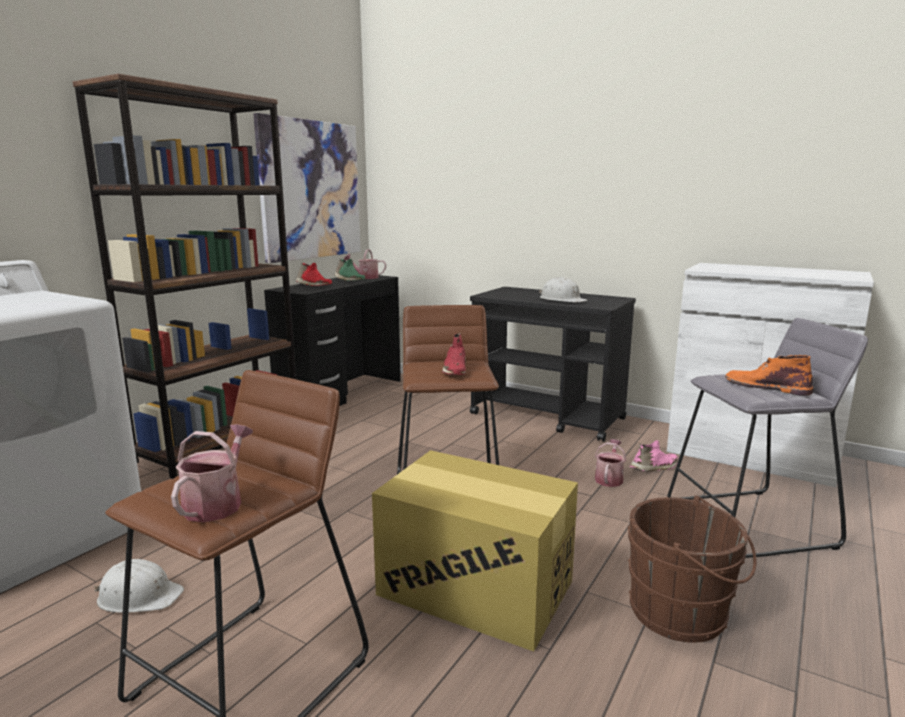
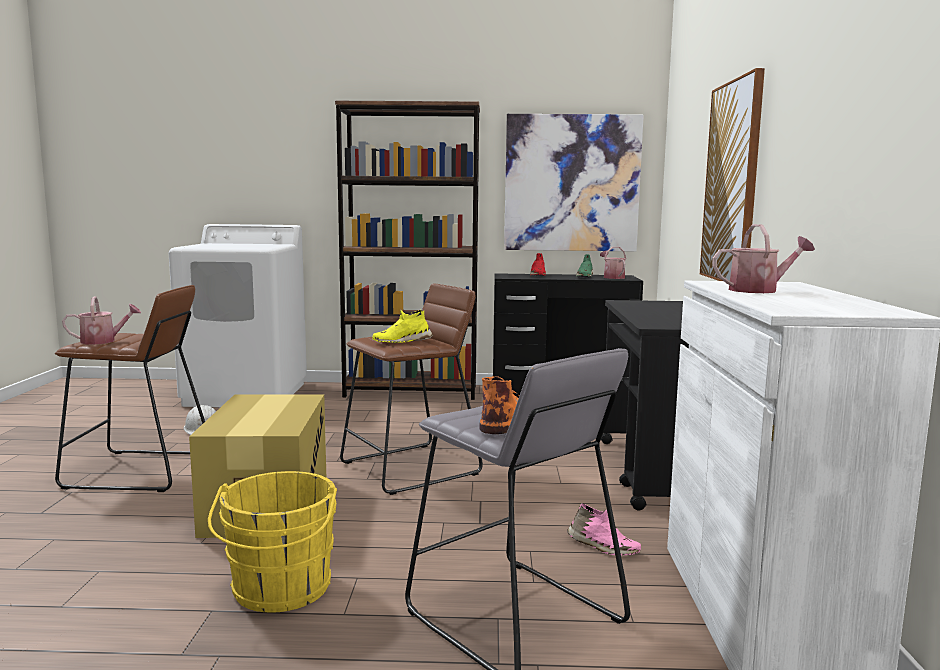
camera: 60 degrees right, 5 degrees down
red shoe [442,334,466,375] -> yellow shoe [372,310,433,343]
white hard hat [539,277,588,302] -> none
watering can [595,439,626,487] -> watering can moved to [712,224,815,293]
brown bucket [627,495,756,643] -> yellow bucket [208,471,337,613]
none -> picture [700,68,765,281]

